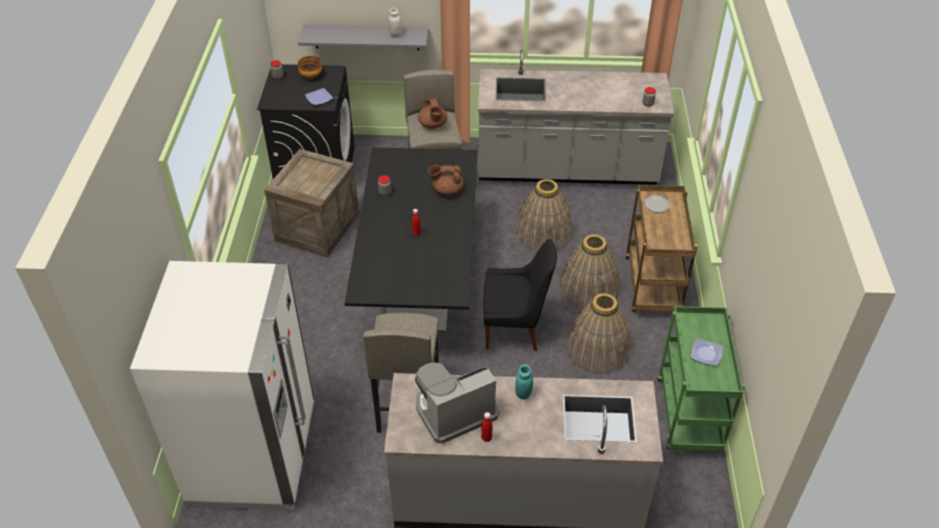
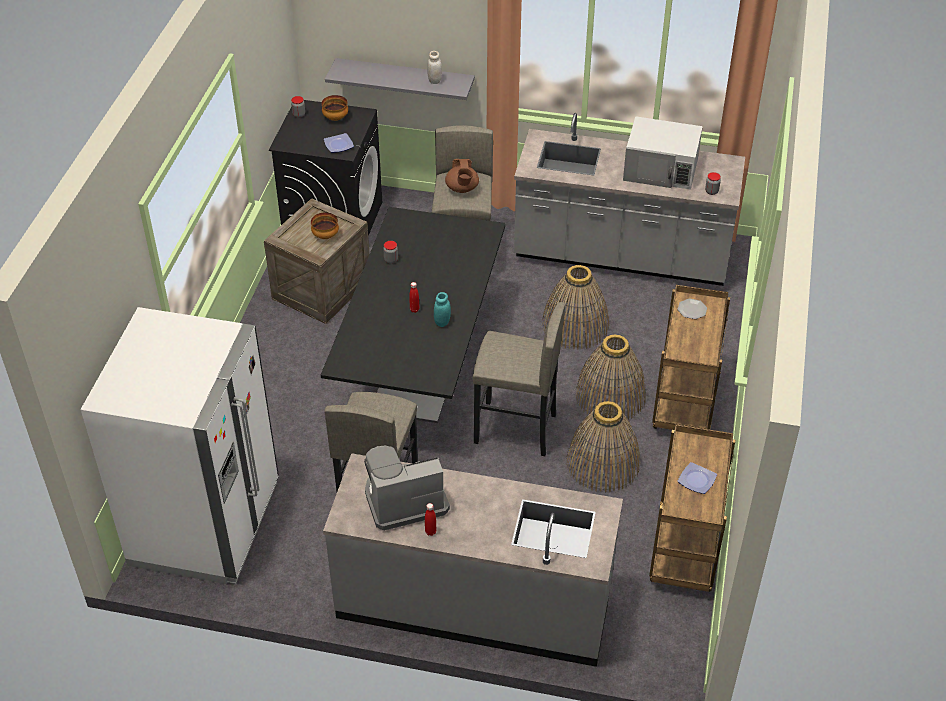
camera: 10 degrees right, 0 degrees up
brown teapot [428,165,464,195] -> none
black chair [483,238,557,351] -> grey stool [473,302,566,456]
turquoise jar [515,364,533,400] -> turquoise jar moved to [434,292,451,327]
green cart [657,306,745,451] -> brown cart [649,424,735,592]
none -> bowl [311,212,339,239]
none -> white microwave [623,116,703,190]

